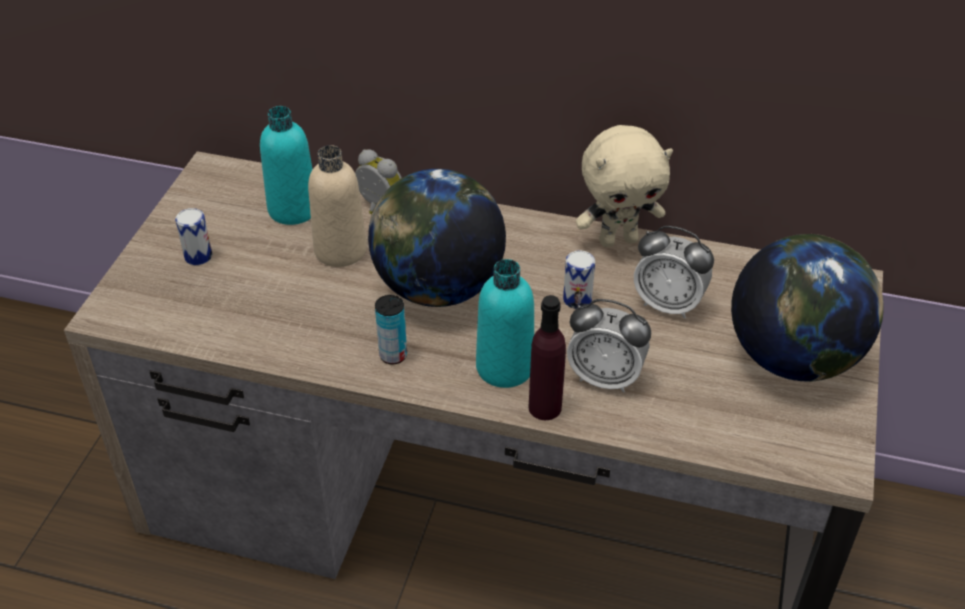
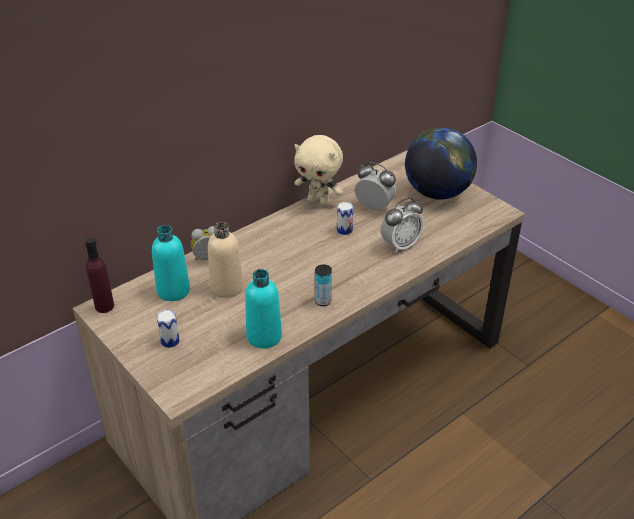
camera: 55 degrees left, 5 degrees down
globe [368,169,506,307] -> none
turquoise bottle [476,259,534,388] -> turquoise bottle moved to [245,269,282,348]
purple bottle [528,295,566,420] -> purple bottle moved to [85,238,114,313]
beige plush toy [576,125,673,247] -> beige plush toy turned 90 degrees clockwise [294,135,343,205]
alarm clock [634,226,714,319] -> alarm clock turned 120 degrees counterclockwise [355,162,396,211]

